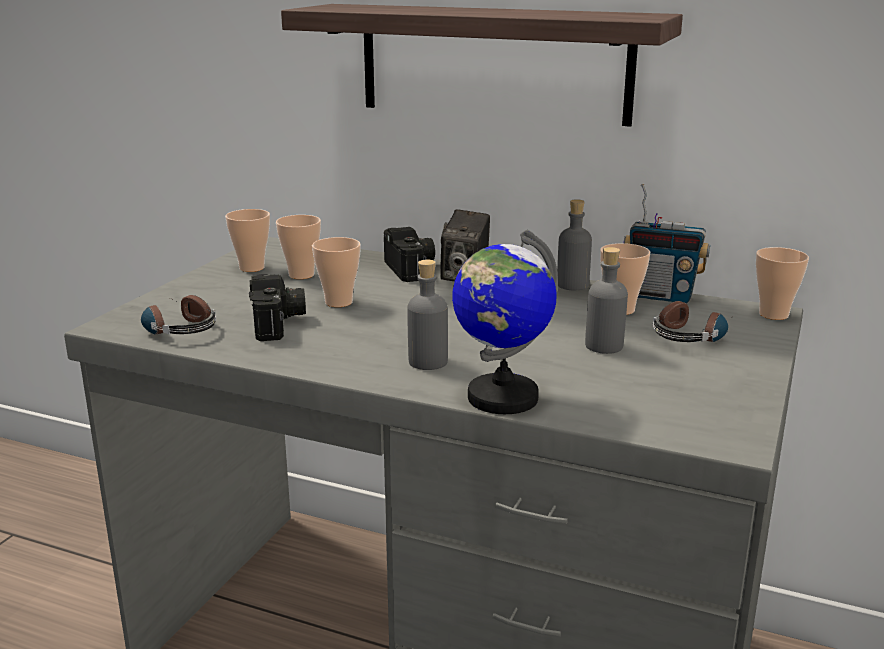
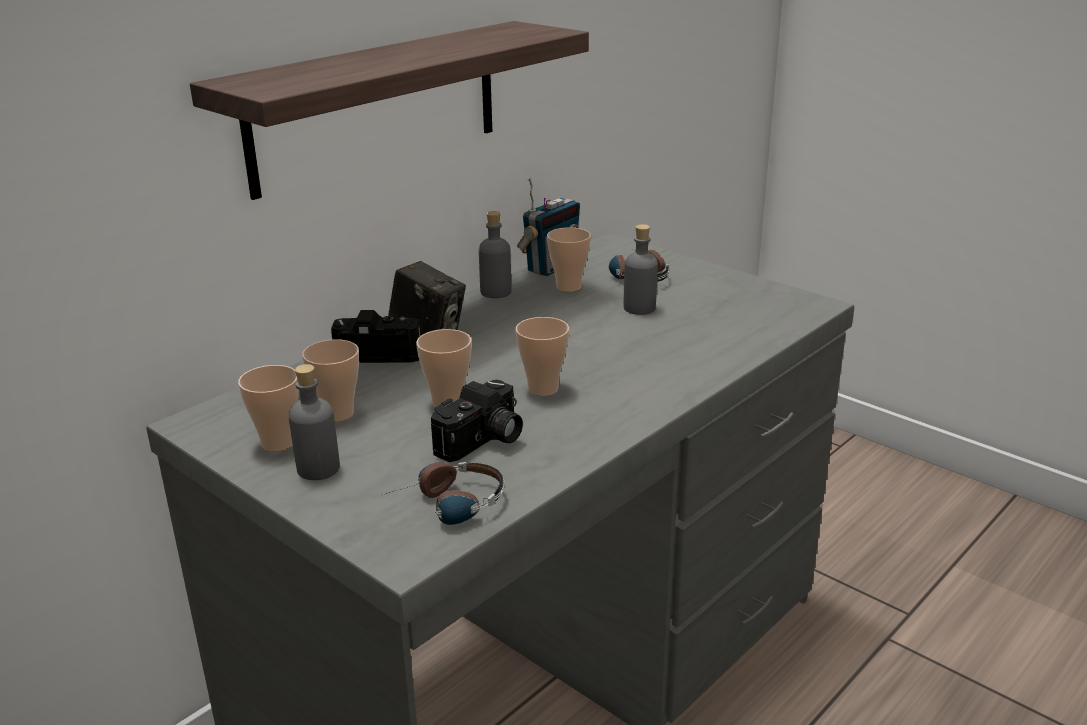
camera: 70 degrees left, 5 degrees up
camera [249,274,306,341] -> camera turned 120 degrees clockwise [431,380,523,462]
grey bottle [407,260,448,370] -> grey bottle moved to [289,364,340,480]
globe [452,230,558,414] -> none
cup [756,247,809,320] -> cup moved to [515,317,569,396]

